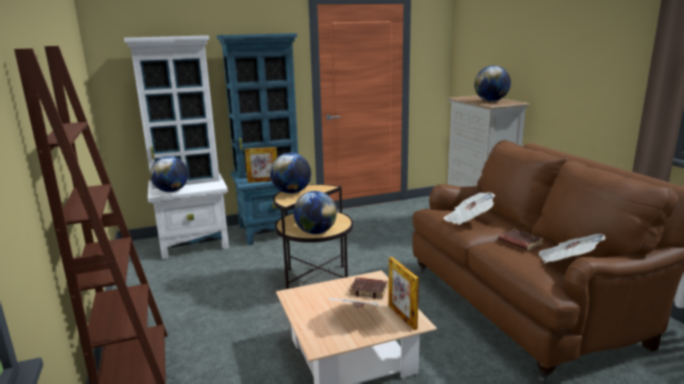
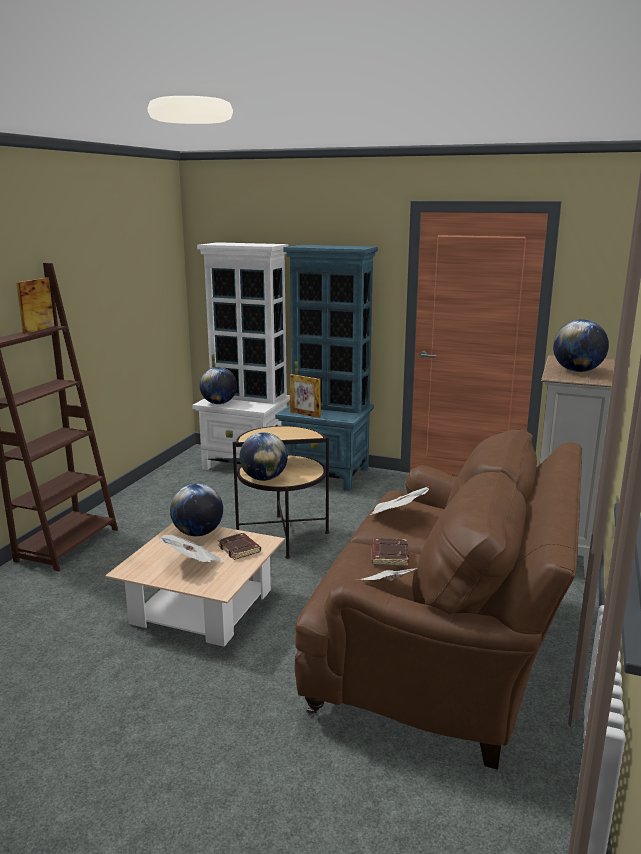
camera: 40 degrees right, 0 degrees up
globe [270,153,311,194] -> globe moved to [170,483,223,536]
picture frame [388,257,419,330] -> picture frame moved to [16,277,55,334]

